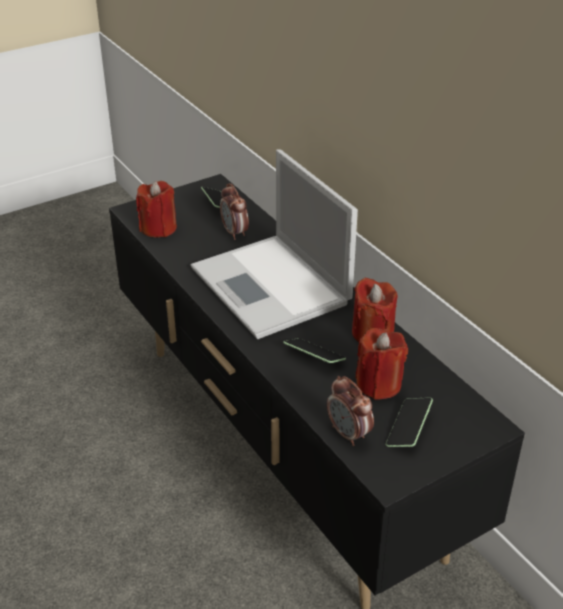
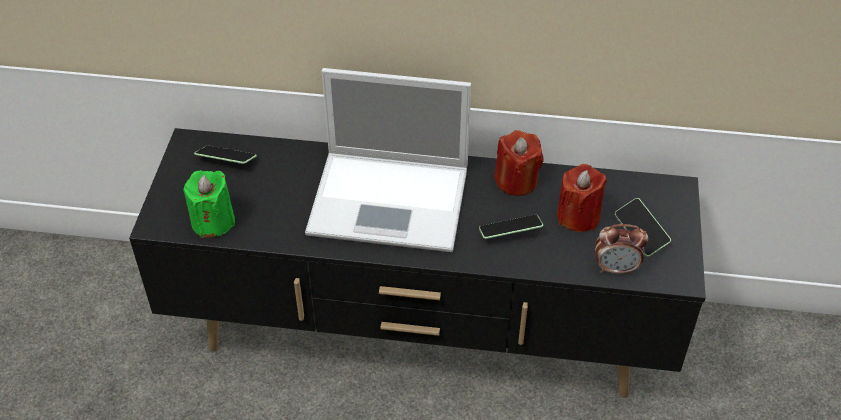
camera: 50 degrees left, 10 degrees up
red candle [136,181,177,238] -> green candle [183,170,235,238]
alarm clock [220,183,249,240] -> none

